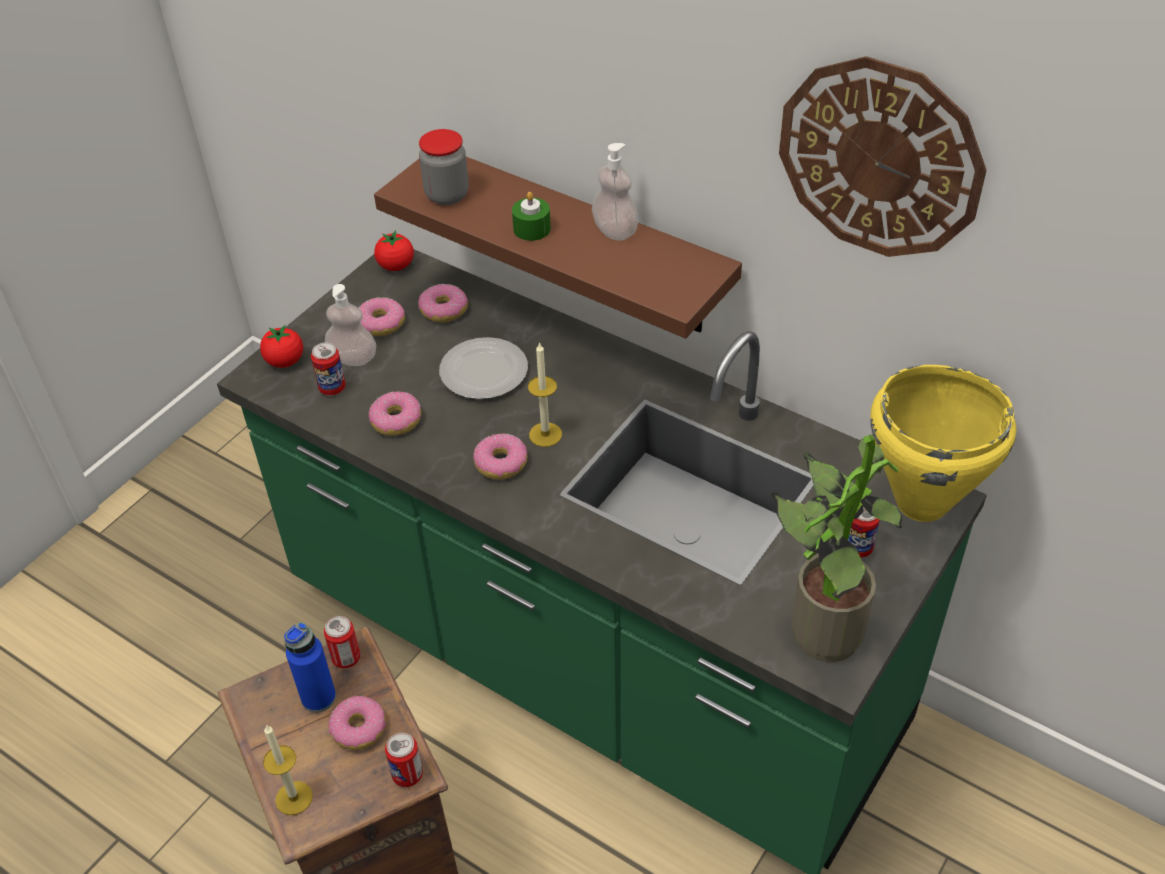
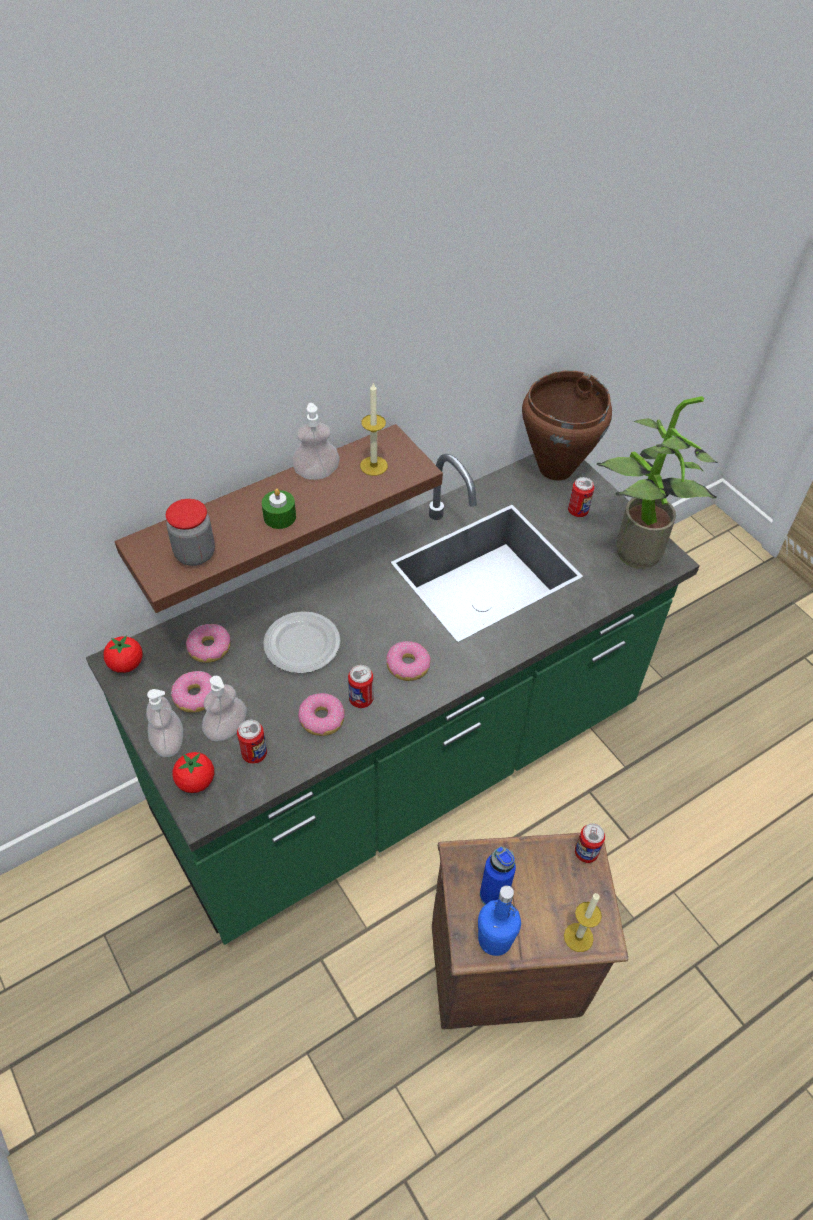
camera: 70 degrees left, 5 degrees up
can [324,616,360,668] -> can moved to [348,665,374,708]
donut [329,696,386,750] -> none
candle [528,342,562,447] -> candle moved to [360,383,388,476]
wall clock [779,56,986,257] -> none
yellow cooking pot [870,365,1016,522] -> brown cooking pot [522,370,612,481]
none -> soap dispenser [146,689,183,757]
none -> blue bottle [478,885,521,956]

